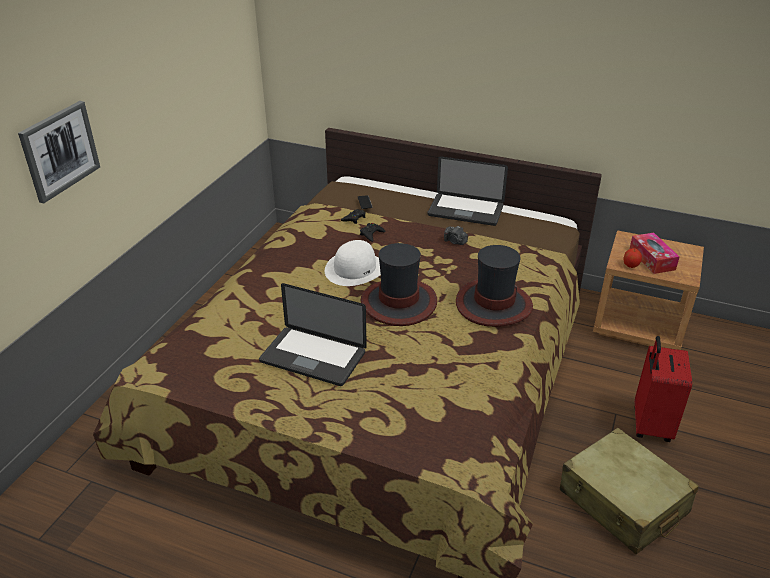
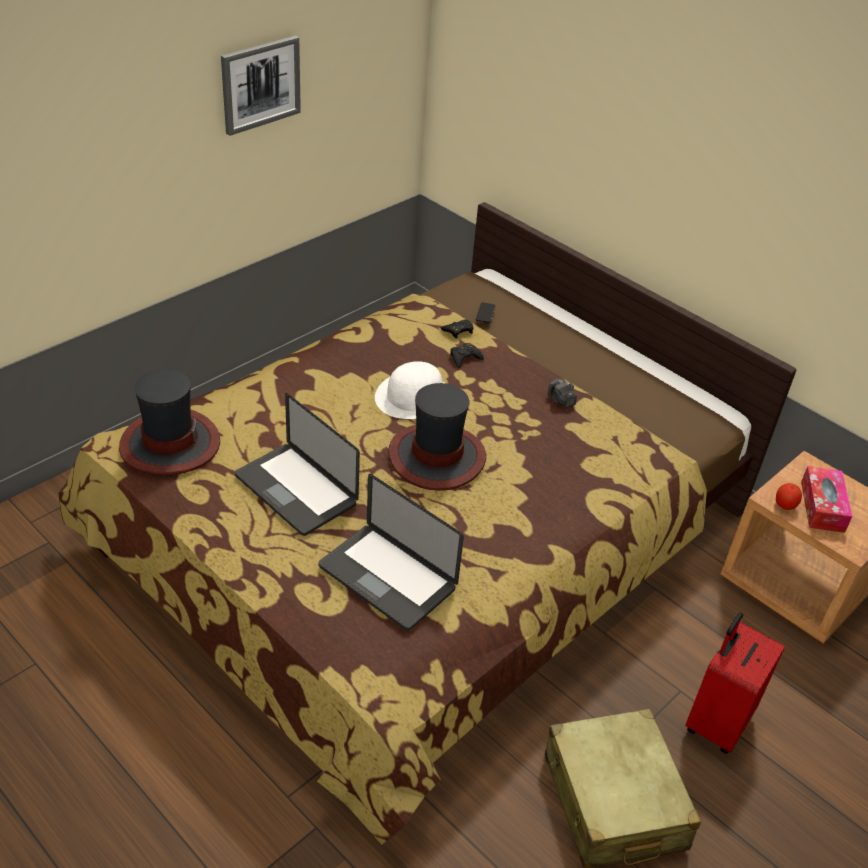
camera: 20 degrees right, 5 degrees up
picture [18,101,100,203] -> picture moved to [221,36,301,136]
laptop [427,156,508,226] -> laptop moved to [319,474,464,631]
hat [456,245,533,327] -> hat moved to [119,369,220,475]

